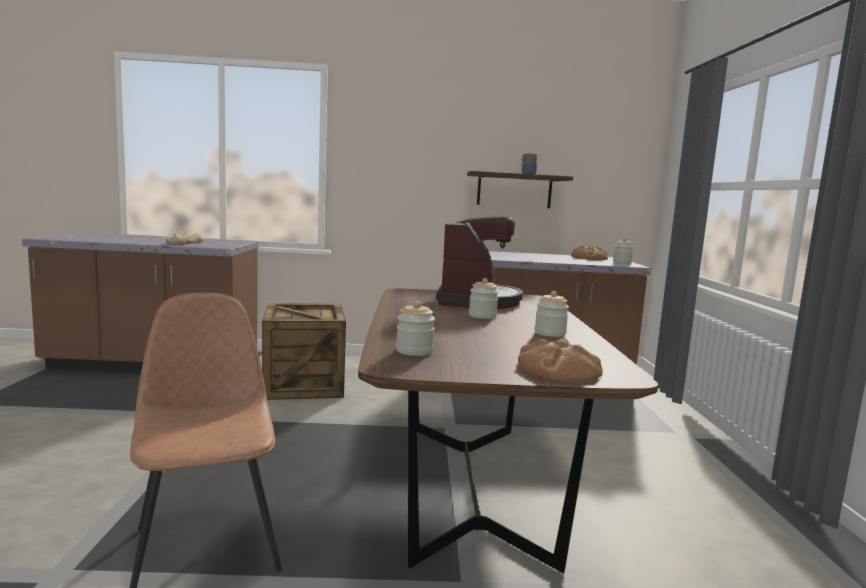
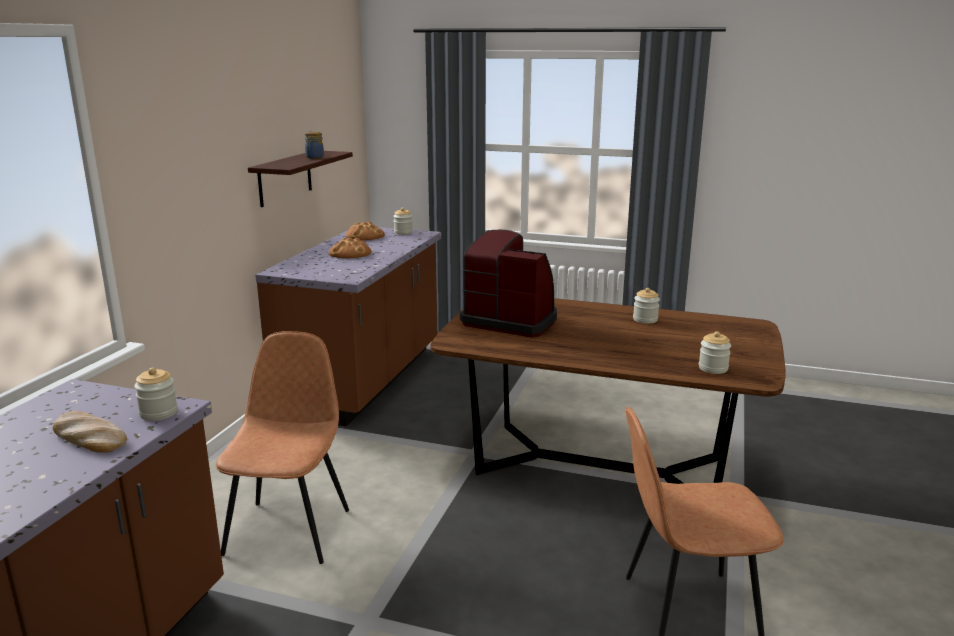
camera: 70 degrees left, 10 degrees up
crate [262,303,346,400] -> brown chair [216,331,349,564]
jar [469,278,499,319] -> jar moved to [134,368,178,421]
bread [518,338,603,381] -> bread moved to [328,238,372,258]

